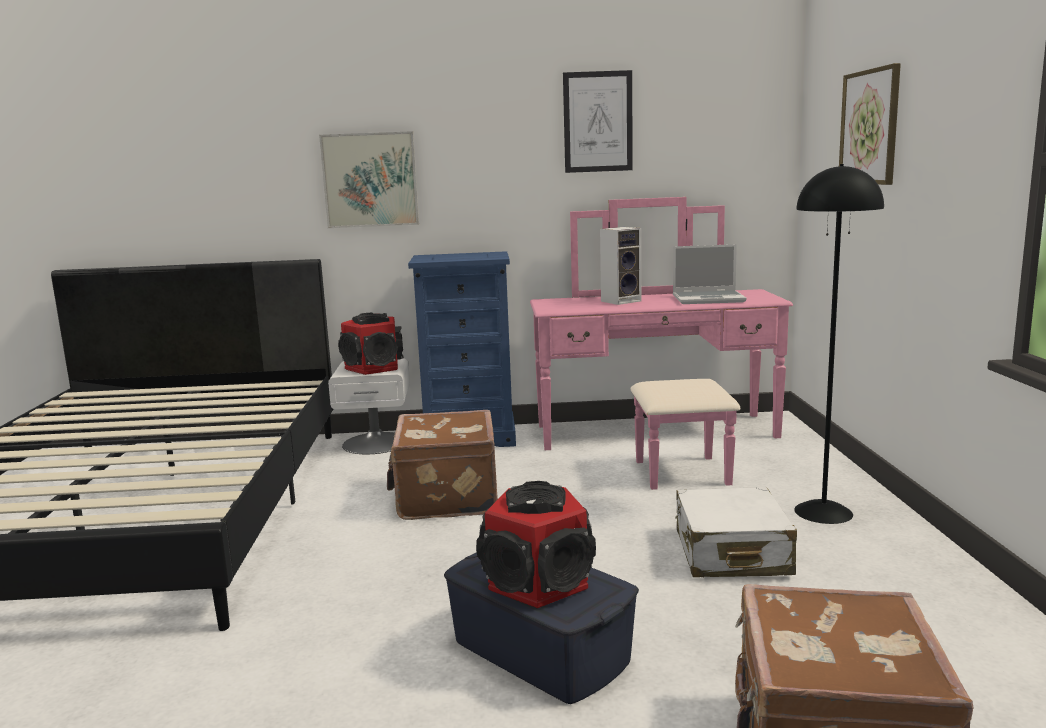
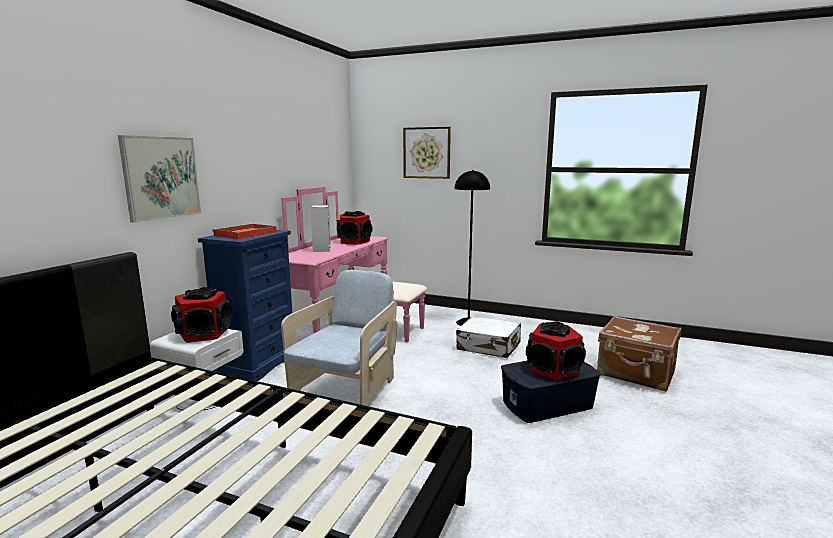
camera: 65 degrees left, 0 degrees up
brown suitcase [387,410,498,520] -> beige armchair [281,270,398,406]
picture [563,70,633,173] -> none
laptop [673,244,746,304] -> speaker [336,211,373,244]
none -> red tray [212,224,277,239]

